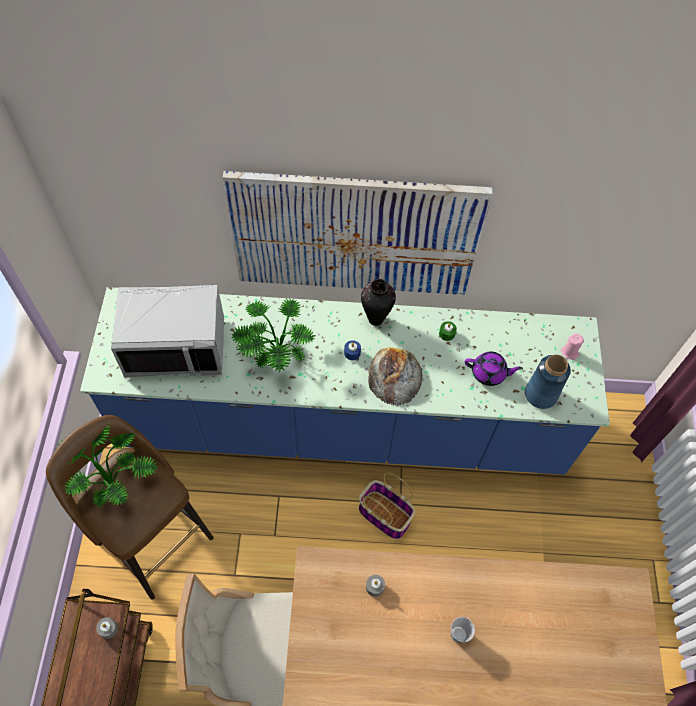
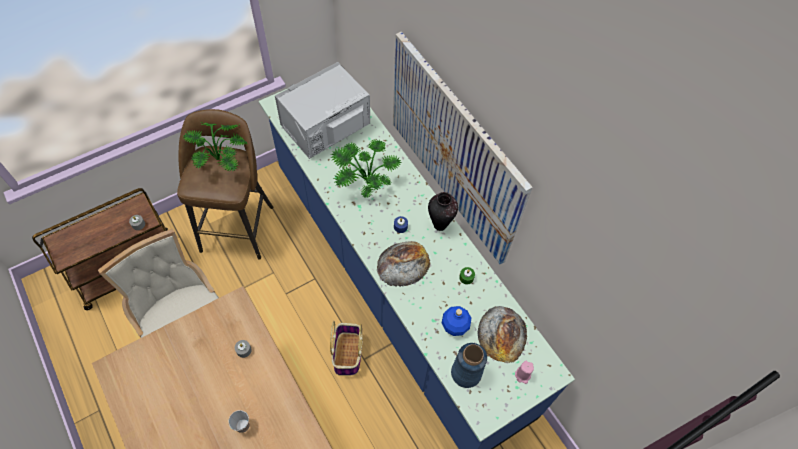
camera: 55 degrees right, 0 degrees up
grey microwave [111,285,224,378] -> grey microwave turned 90 degrees clockwise [275,62,370,159]
purple teapot [465,351,523,386] -> blue bottle [442,306,471,336]
none -> bread [478,306,527,363]

